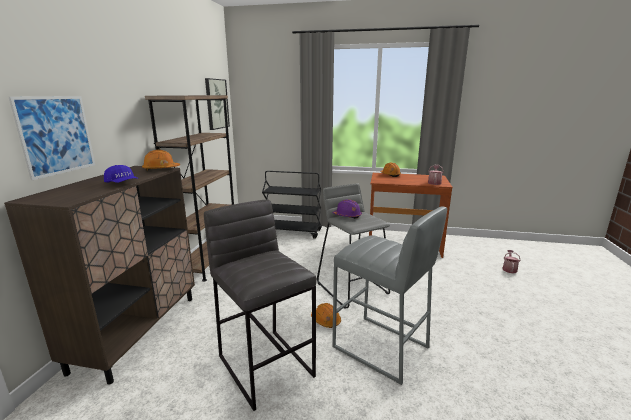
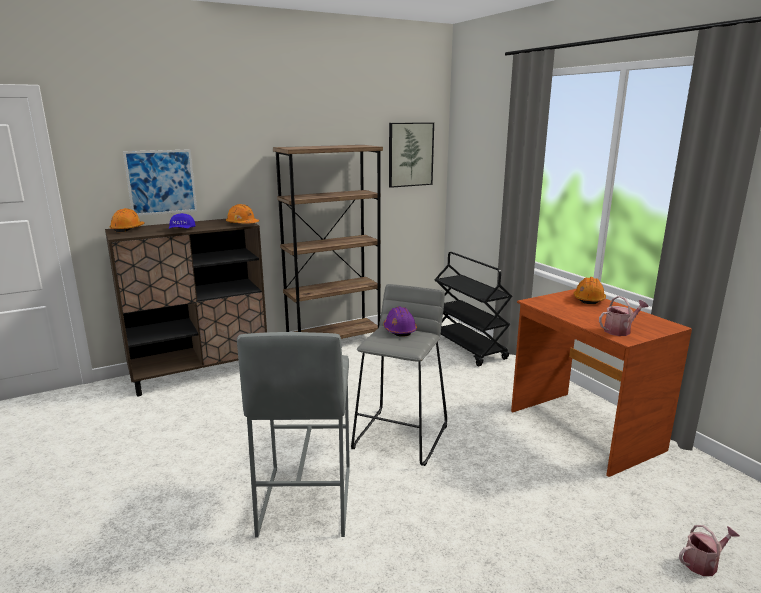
camera: 50 degrees right, 0 degrees up
grey stool [204,199,317,411] -> none
orange hard hat [311,303,341,328] -> orange hard hat moved to [109,208,145,232]

